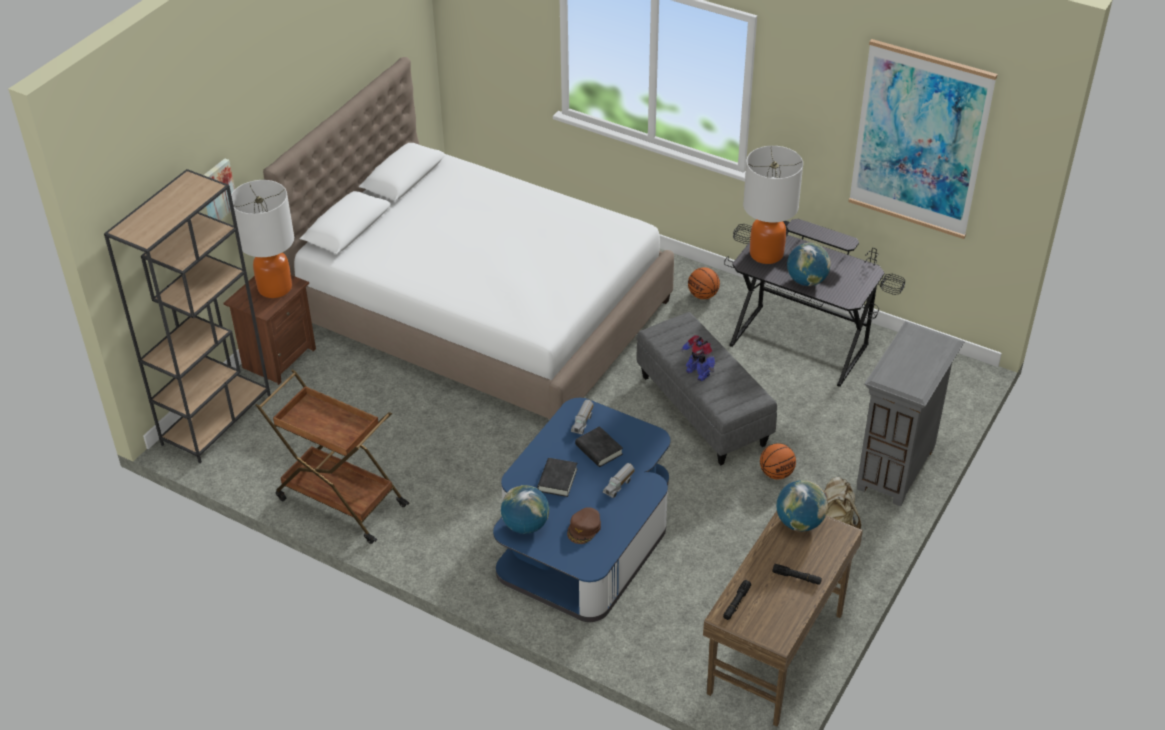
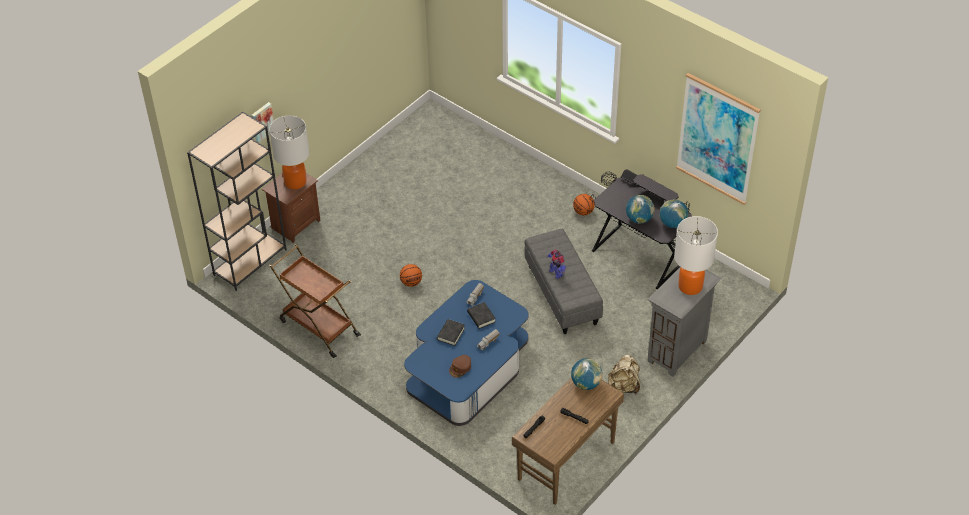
camera: 10 degrees right, 5 degrees up
white bed [263,57,674,419] -> none
globe [501,485,549,534] -> globe moved to [660,199,688,228]
table lamp [743,146,803,264] -> table lamp moved to [674,216,718,295]
basketball [760,443,796,479] -> basketball moved to [400,264,422,287]

